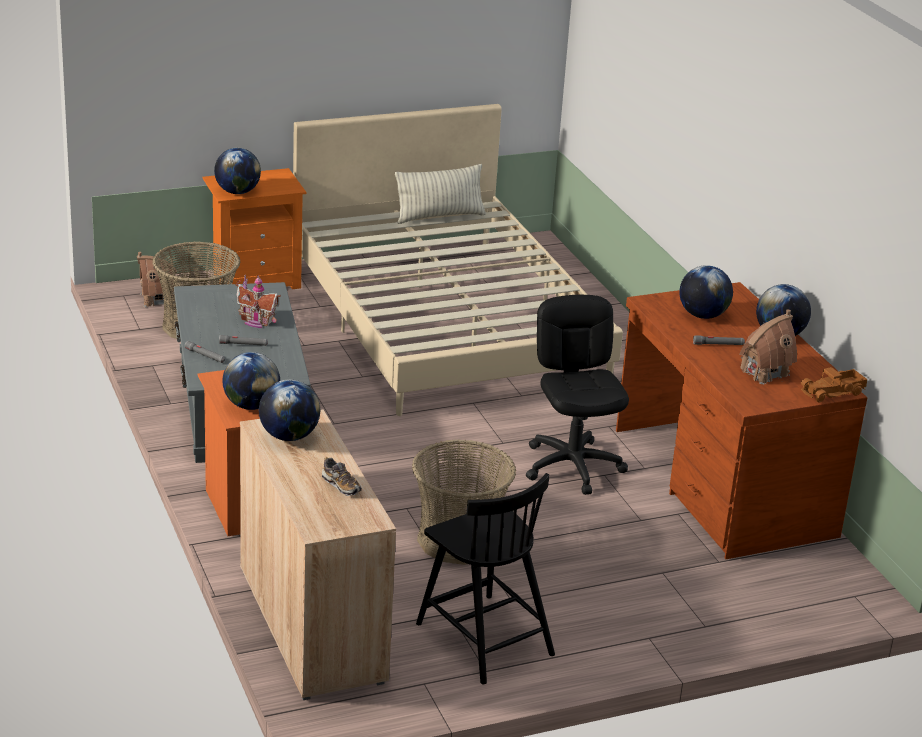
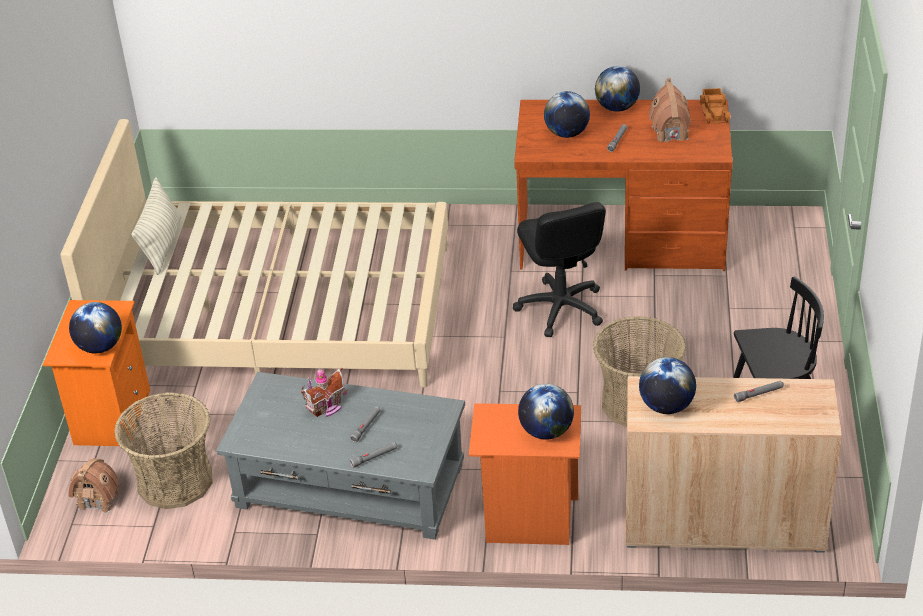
camera: 60 degrees left, 10 degrees up
shoe [322,457,362,496] -> grey flashlight [734,381,784,402]
black office chair [526,295,629,495] -> black office chair turned 120 degrees counterclockwise [513,202,606,337]

